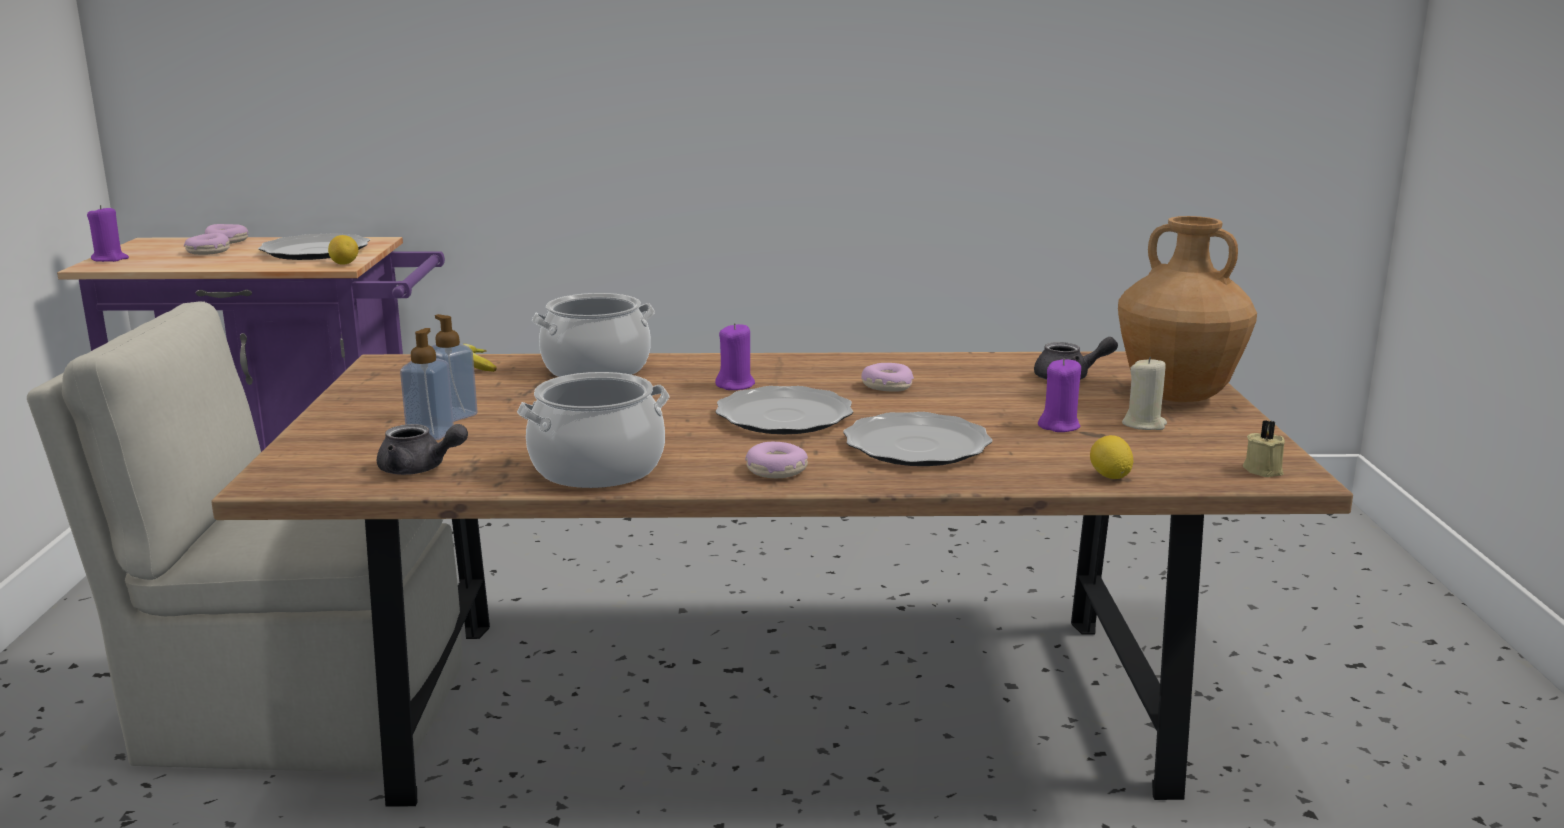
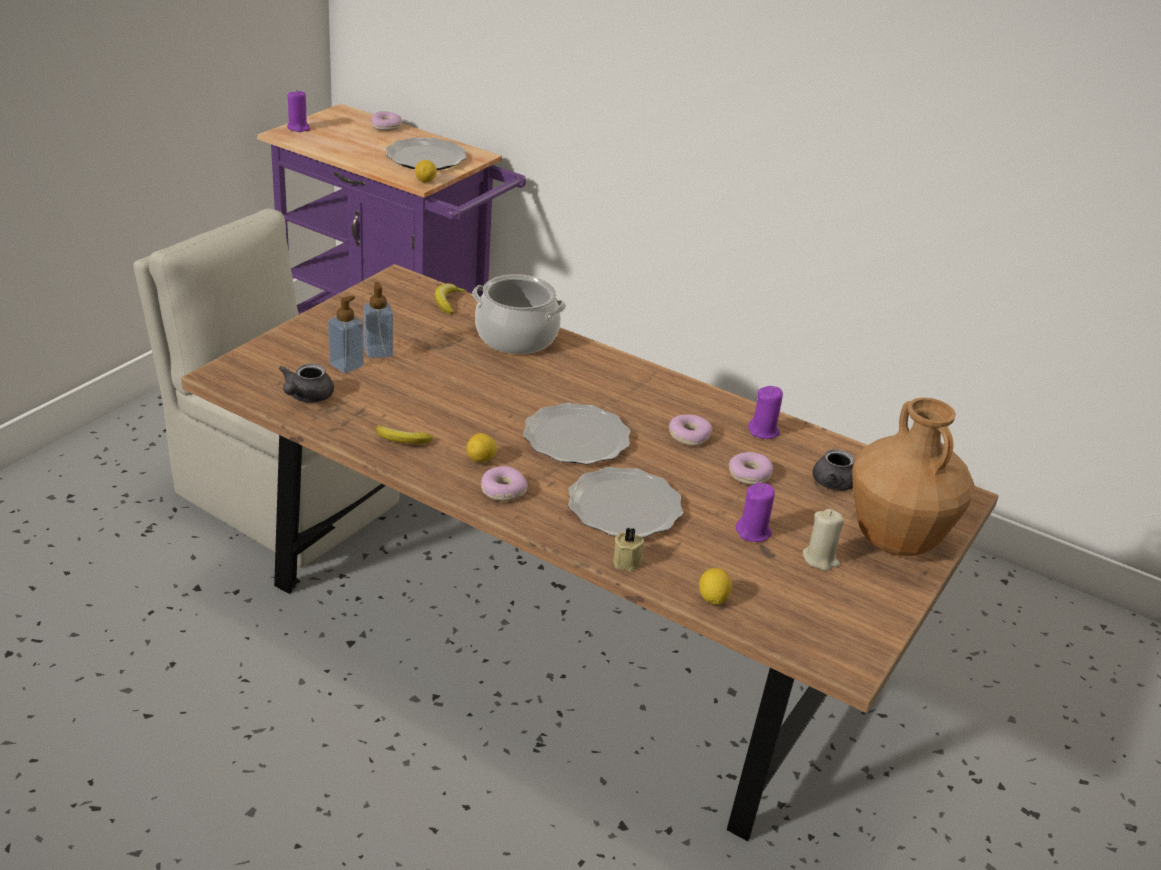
camera: 30 degrees right, 15 degrees up
donut [184,233,230,255] -> donut moved to [728,452,773,485]
grey teapot [377,424,468,475] -> grey teapot turned 60 degrees clockwise [279,364,334,403]
cooking pot [517,372,669,488] -> banana [376,425,433,444]
purple candle [715,323,755,390] -> purple candle moved to [748,386,783,439]
beige candle [1243,420,1285,477] -> beige candle moved to [613,528,644,572]
none -> lemon [466,433,497,462]

